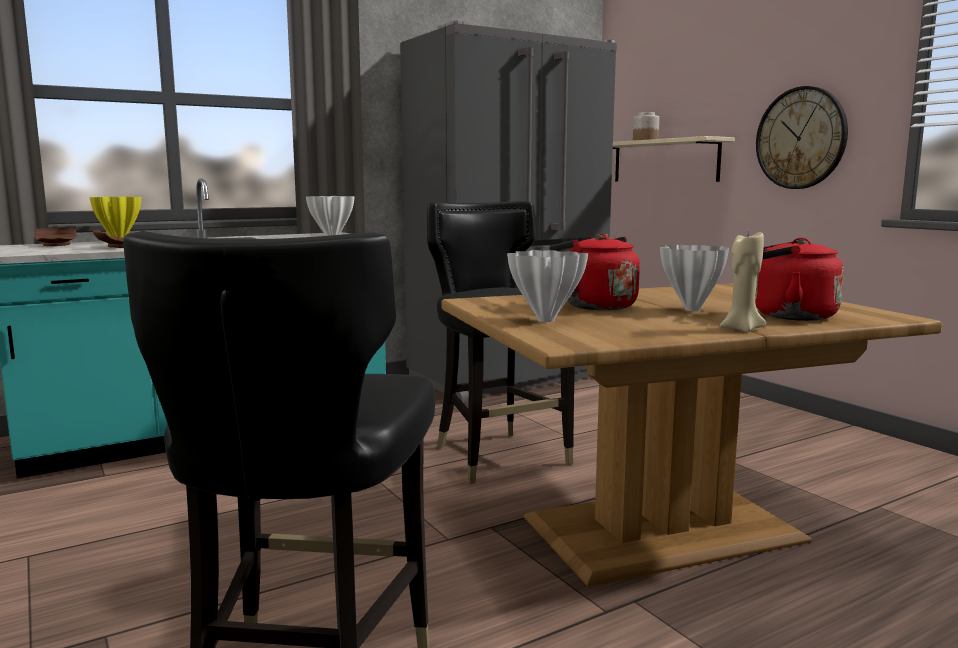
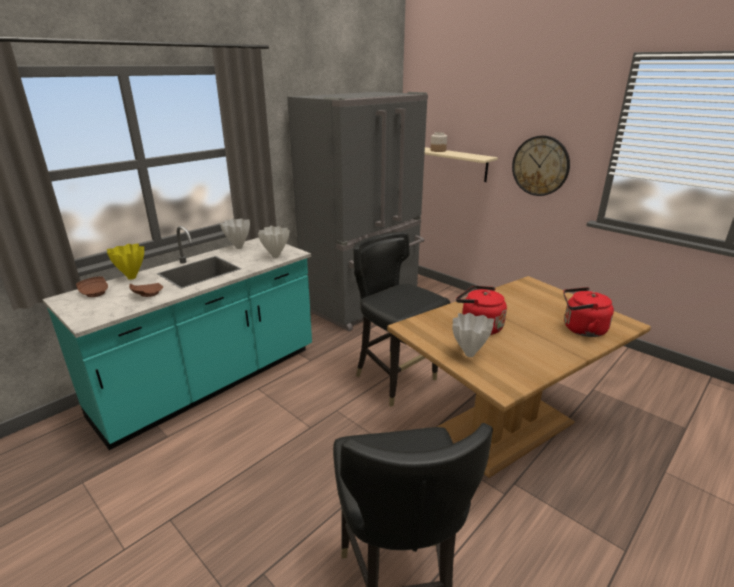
camera: 15 degrees left, 15 degrees up
white vase [660,245,729,311] -> white vase moved to [220,219,250,249]
beige candle [720,232,766,332] -> none

